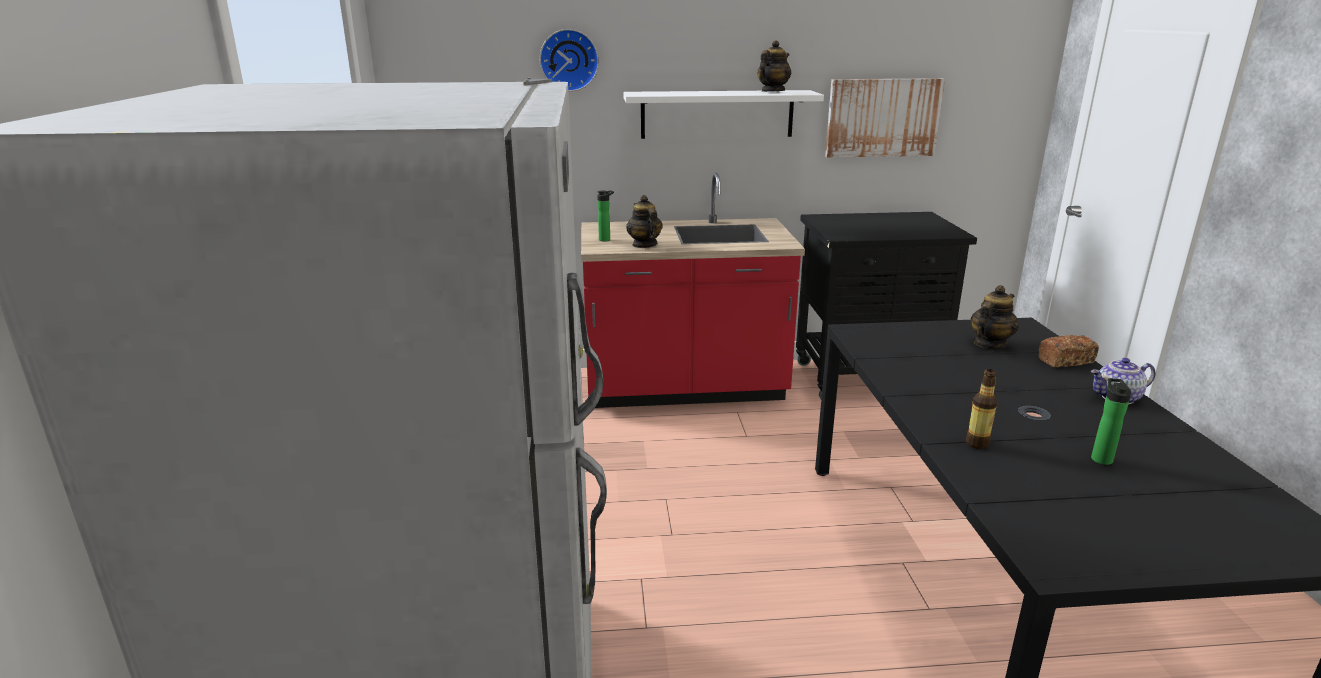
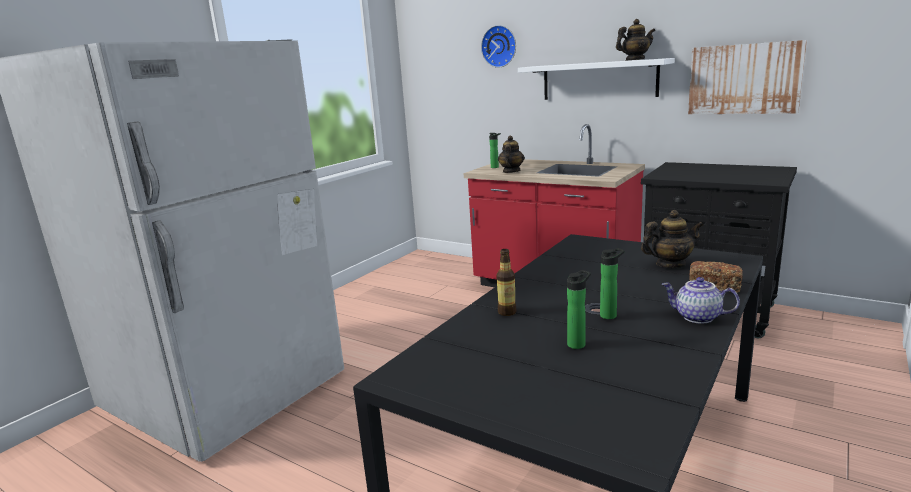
camera: 40 degrees right, 5 degrees down
none -> bottle [600,248,625,319]

